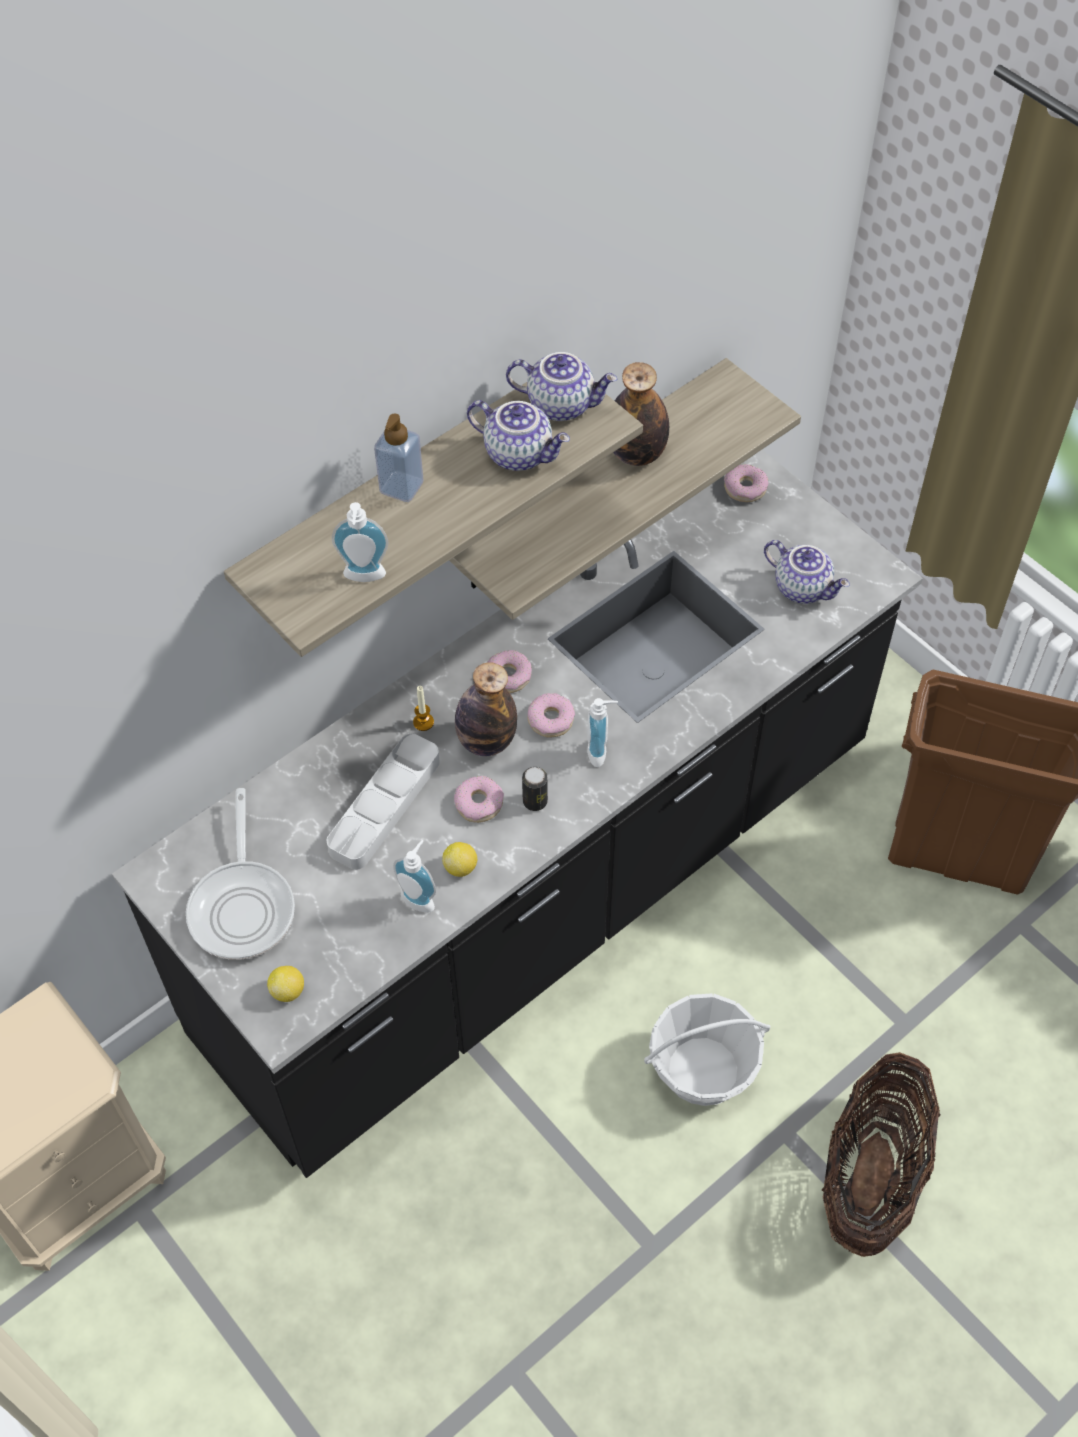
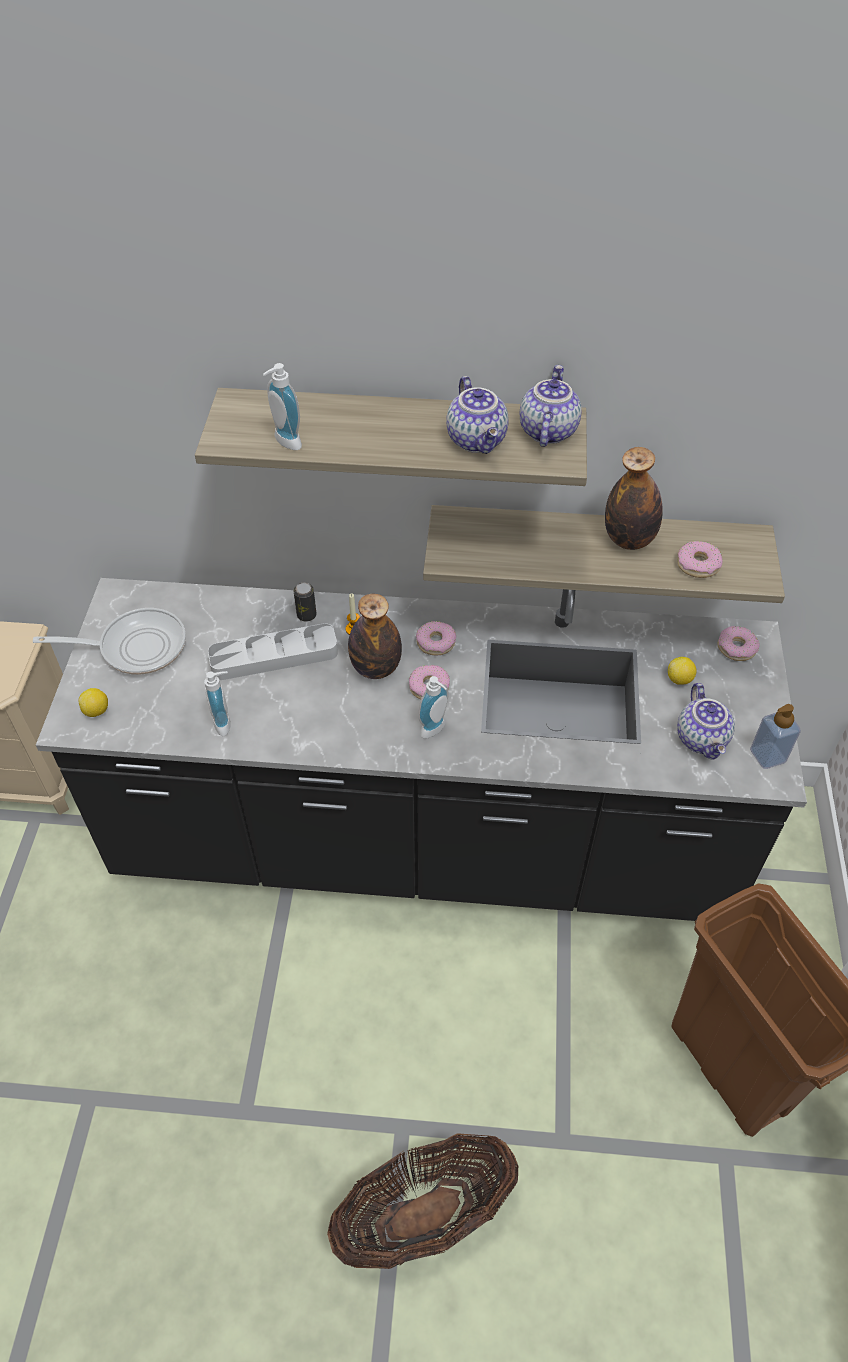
camera: 45 degrees right, 5 degrees down
frying pan [186,788,295,960] -> frying pan turned 135 degrees counterclockwise [33,608,186,675]
soap dispenser [374,413,423,502] -> soap dispenser moved to [750,704,801,769]
lemon [442,842,477,877] -> lemon moved to [668,657,696,685]
donut [454,776,504,823] -> donut moved to [678,541,723,578]
teapot [506,352,617,421] -> teapot turned 135 degrees counterclockwise [520,365,582,447]
can [522,767,548,811] -> can moved to [294,583,317,622]
basket [644,993,771,1106] -> none

